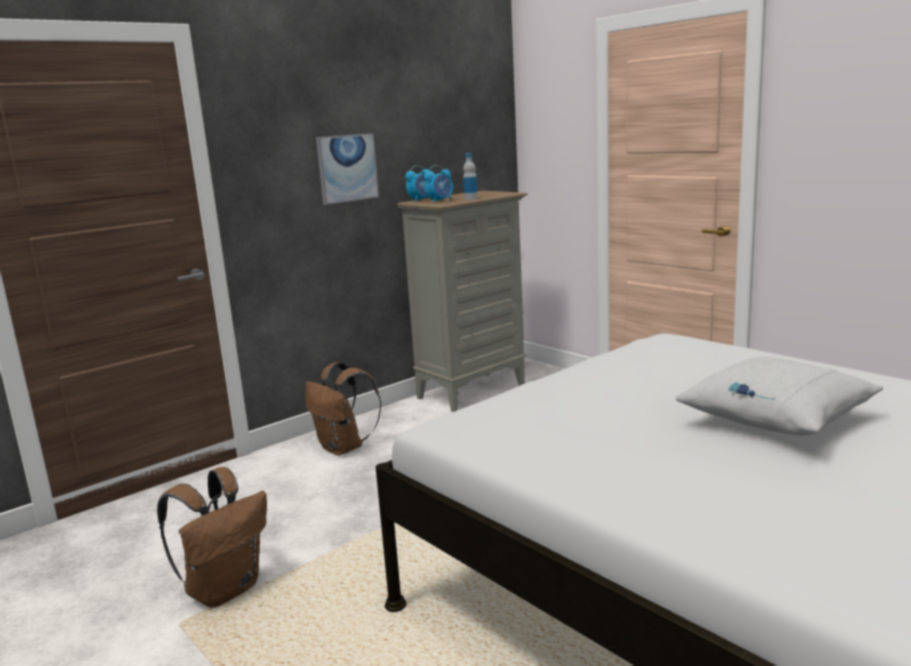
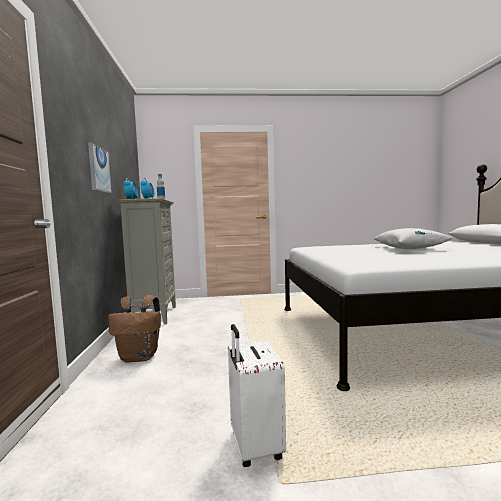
camera: 55 degrees left, 10 degrees down
brown backpack [157,467,267,607] -> white suitcase [228,324,286,467]

